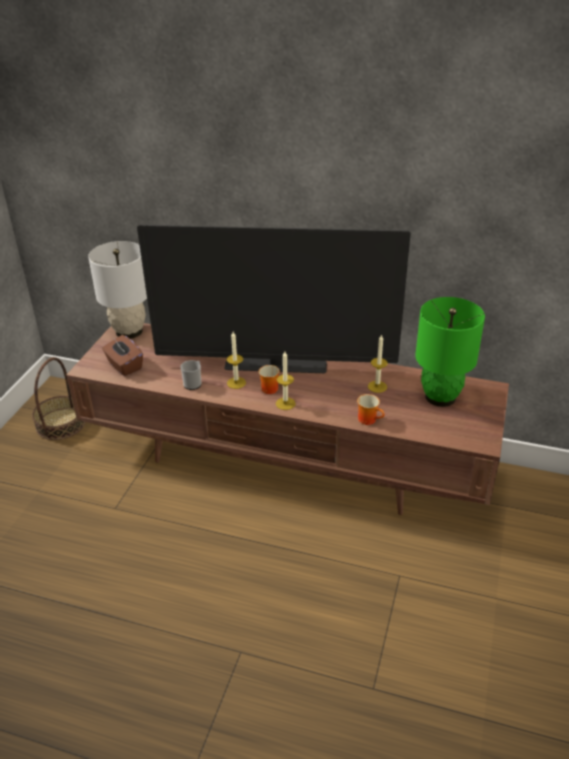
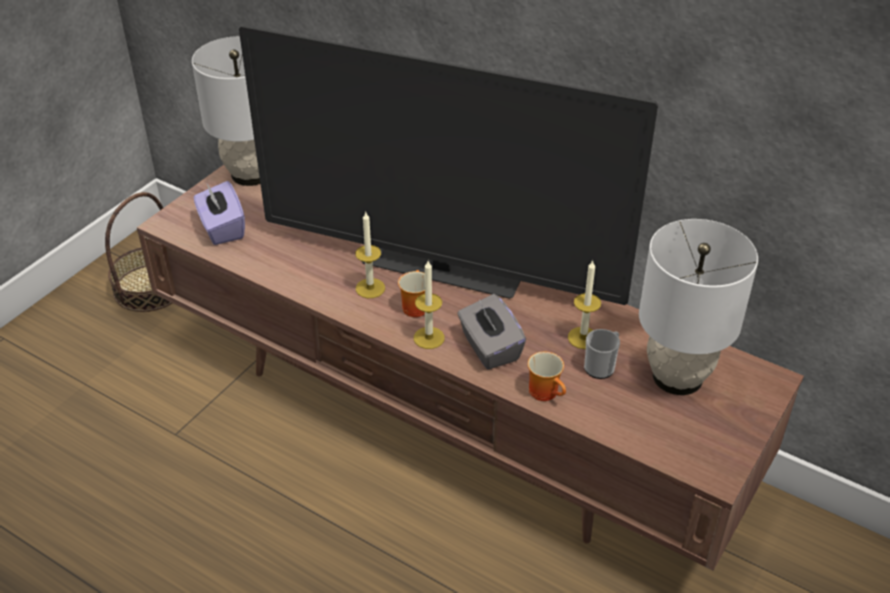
camera: 15 degrees right, 5 degrees up
brown tissue box [102,335,143,376] -> purple tissue box [194,181,245,245]
mug [180,360,201,390] -> mug moved to [584,329,620,379]
green table lamp [415,297,485,407] -> white table lamp [639,219,758,395]
none -> grey tissue box [457,294,526,370]

